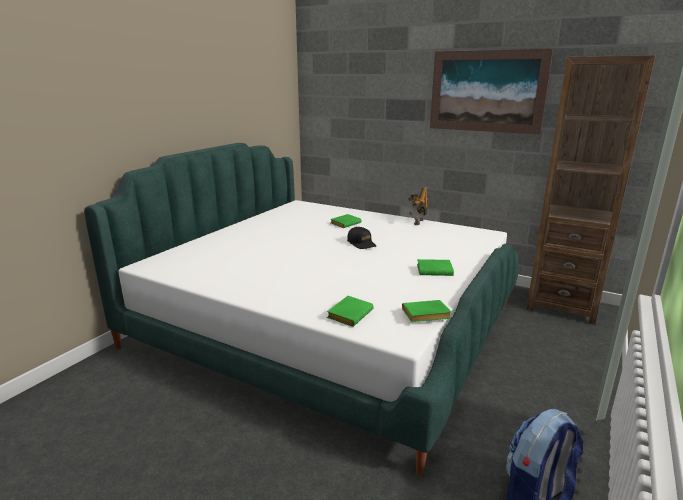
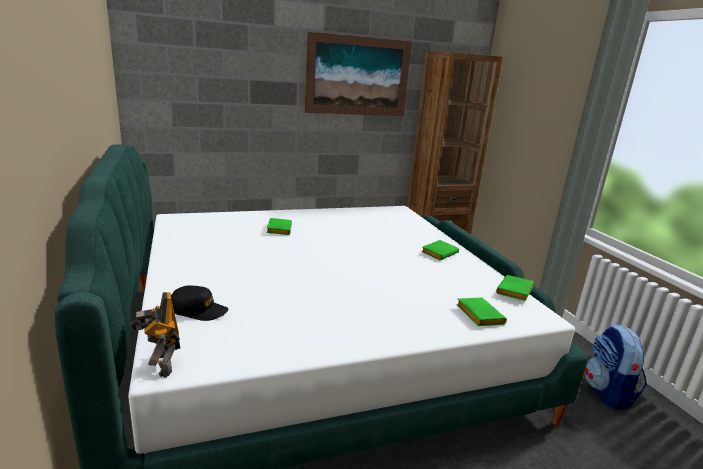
camera: 50 degrees left, 0 degrees up
black cap [347,227,376,249] -> black cap moved to [171,286,228,321]
toy robot [408,187,428,225] -> toy robot moved to [131,292,180,378]

